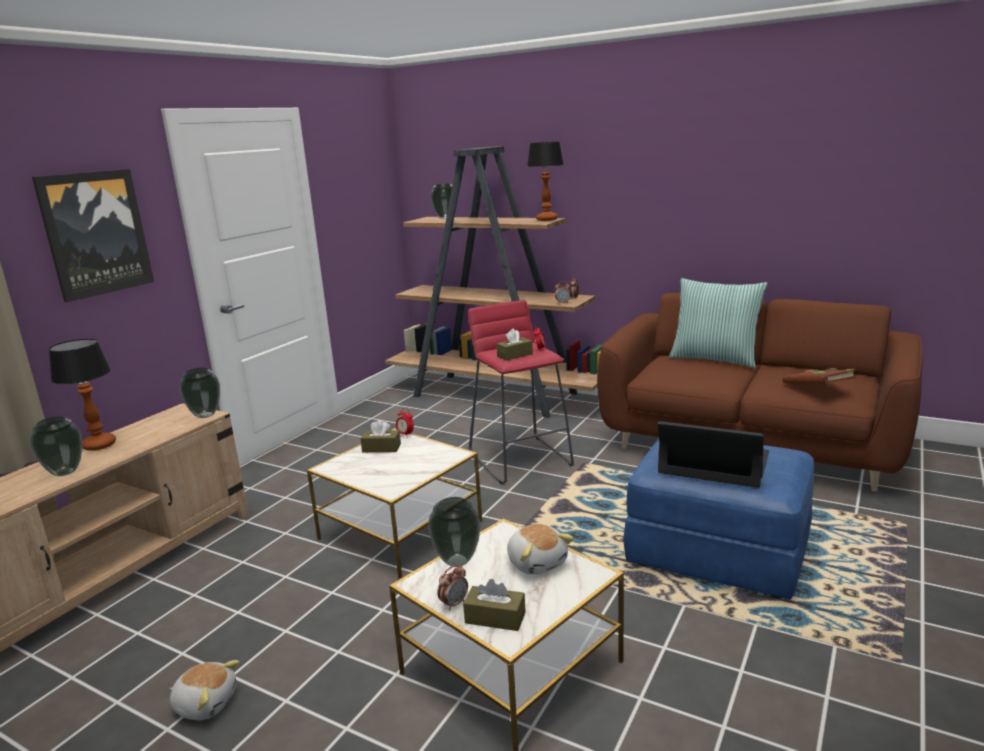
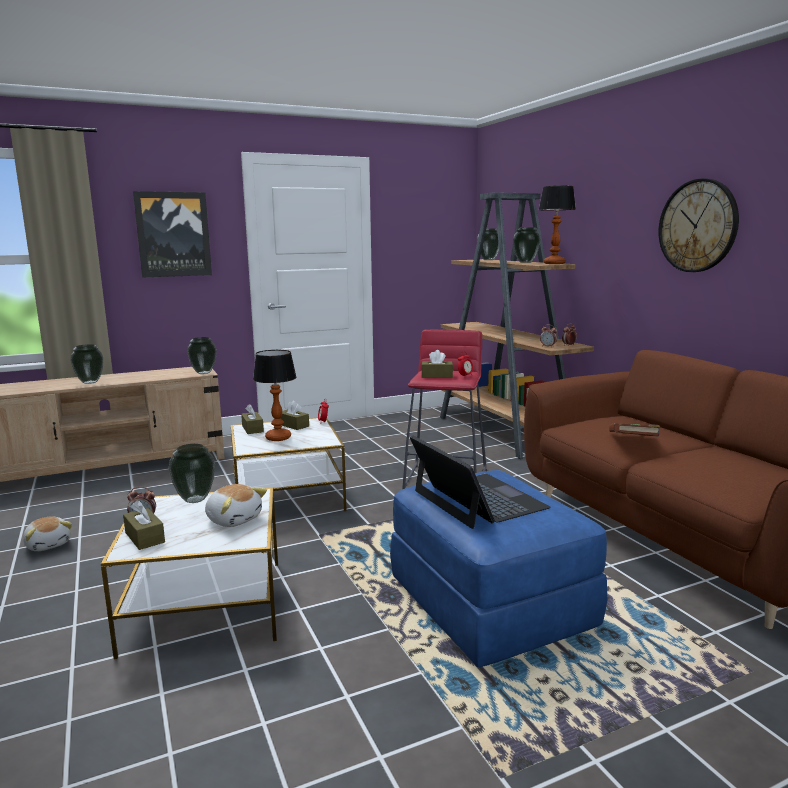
camera: 35 degrees right, 5 degrees down
table lamp [49,339,116,451] -> table lamp moved to [253,350,297,441]
plush toy [507,524,574,575] -> plush toy turned 60 degrees counterclockwise [205,484,267,527]
pillow [669,278,768,368] -> none
brown book [783,368,855,383] -> brown book moved to [609,423,660,436]
none -> brown tissue box [241,404,264,434]
none -> vase [513,227,541,263]
none -> wall clock [659,178,739,272]

